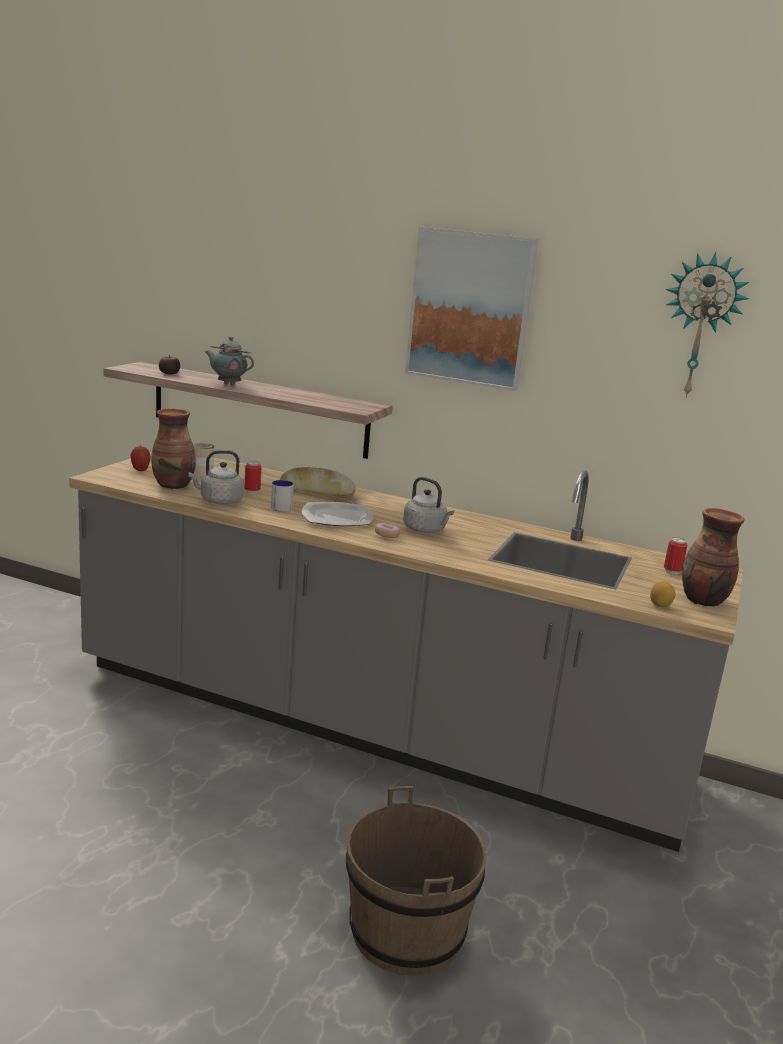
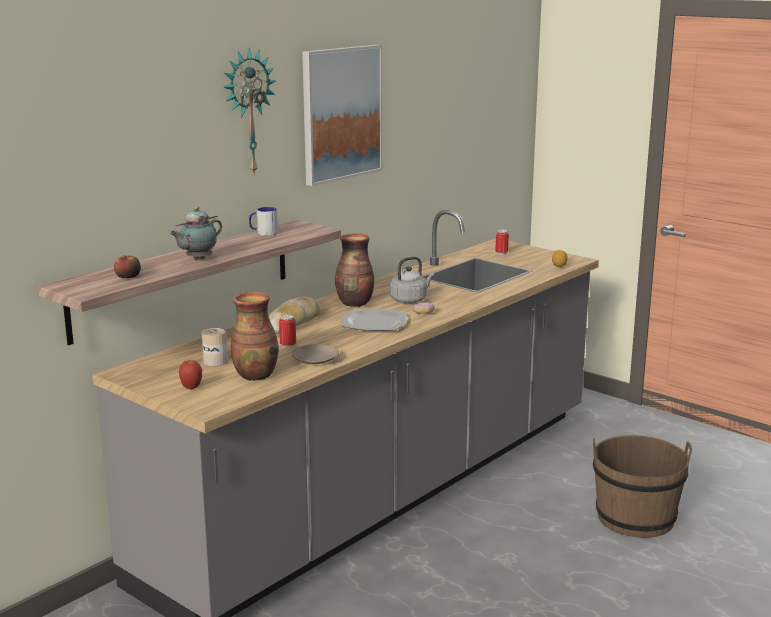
camera: 70 degrees left, 0 degrees up
grey kettle [188,450,244,504] -> beige plate [292,344,339,364]
mug [271,480,294,512] -> mug moved to [249,207,278,236]
wall clock [665,252,750,398] -> wall clock moved to [223,48,276,176]
vase [682,508,744,607] -> vase moved to [335,233,374,307]

